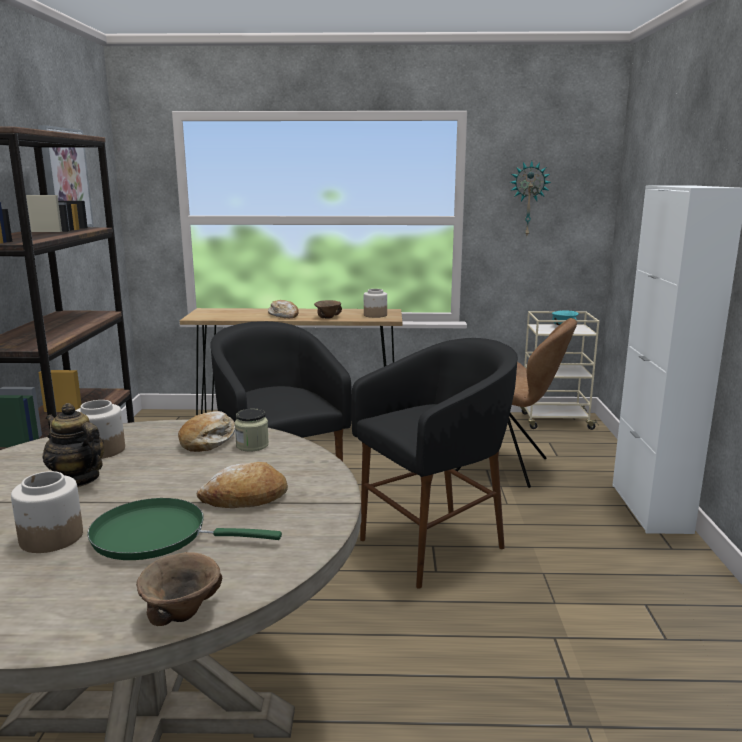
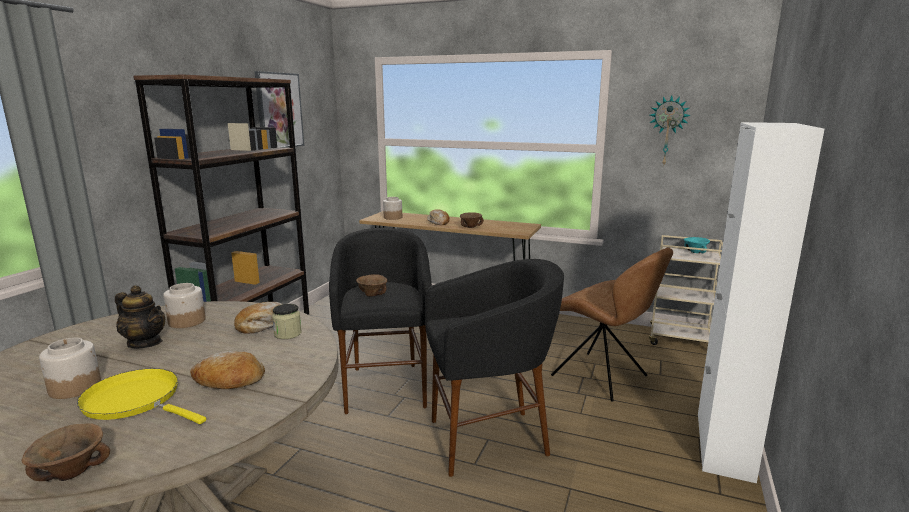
camera: 20 degrees right, 0 degrees up
teapot [43,403,104,487] -> teapot turned 150 degrees clockwise [115,285,165,348]
green frying pan [87,498,282,560] -> yellow frying pan [77,369,206,424]
jar [364,289,387,318] -> jar moved to [383,197,402,220]
none -> brown bowl [356,274,387,297]

